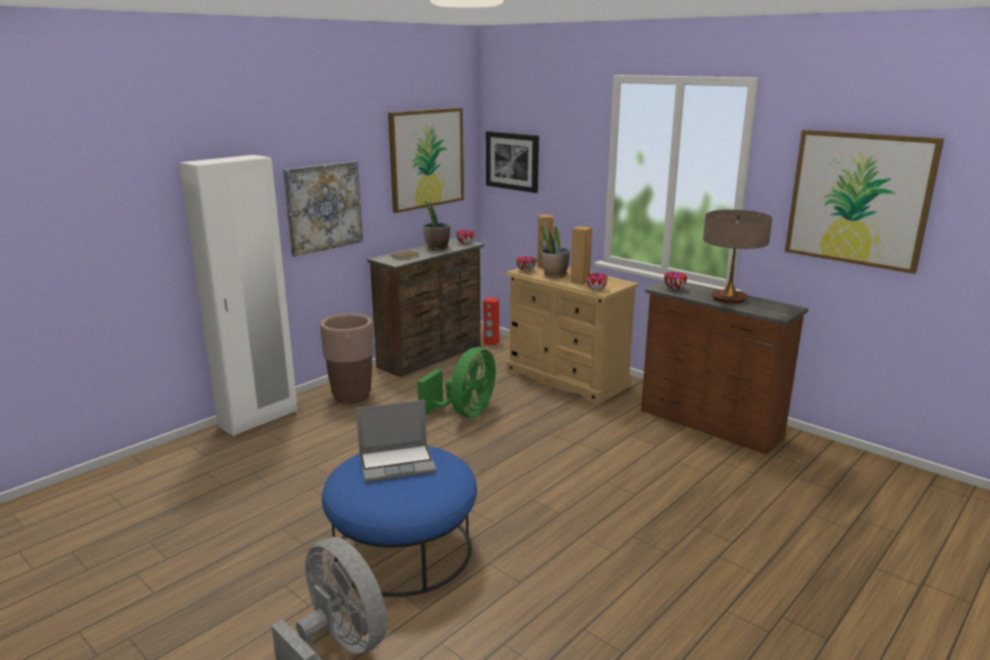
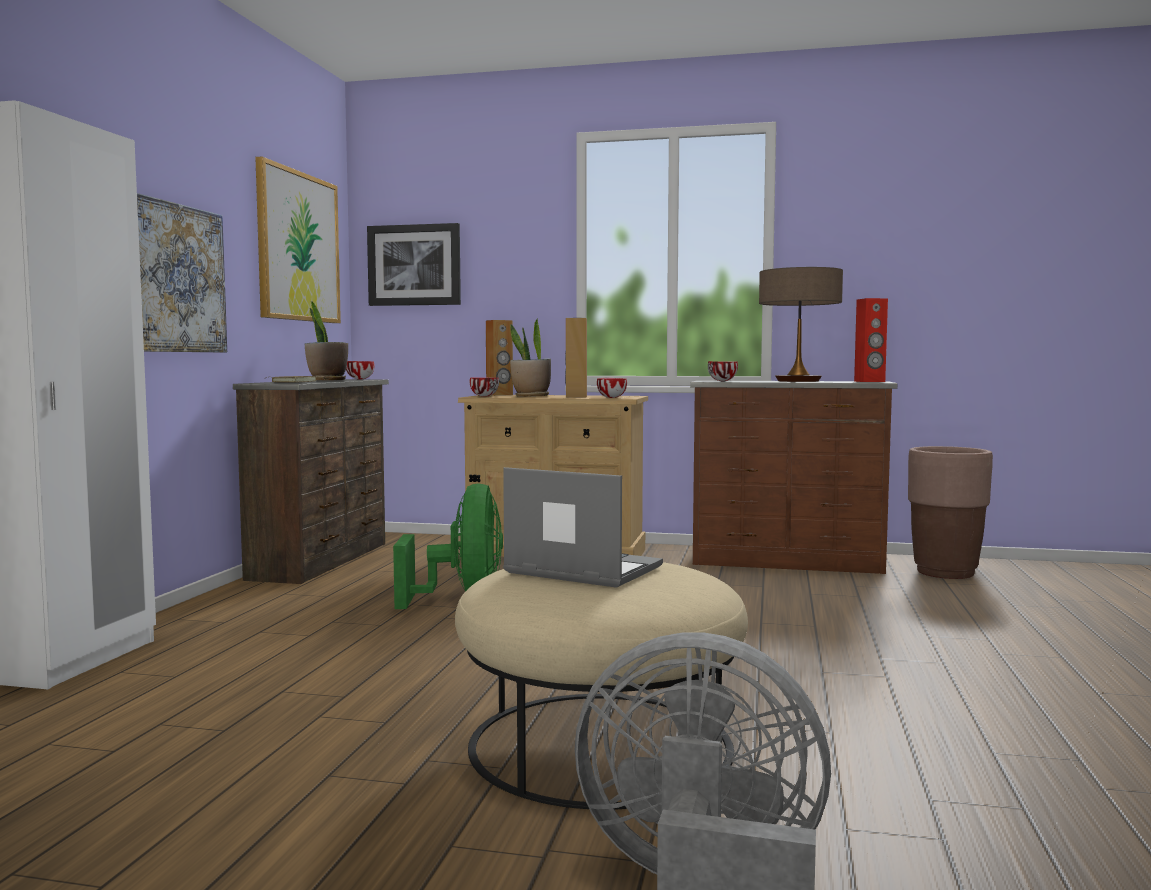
camera: 30 degrees left, 15 degrees down
brown planter [320,313,374,404] -> brown planter moved to [908,446,993,579]
blue ottoman [322,446,477,597] -> beige ottoman [455,562,748,809]
laptop [356,400,436,482] -> laptop turned 105 degrees counterclockwise [503,467,663,588]
red speaker [483,298,499,345] -> red speaker moved to [854,298,888,382]
picture [785,130,944,274] -> none

